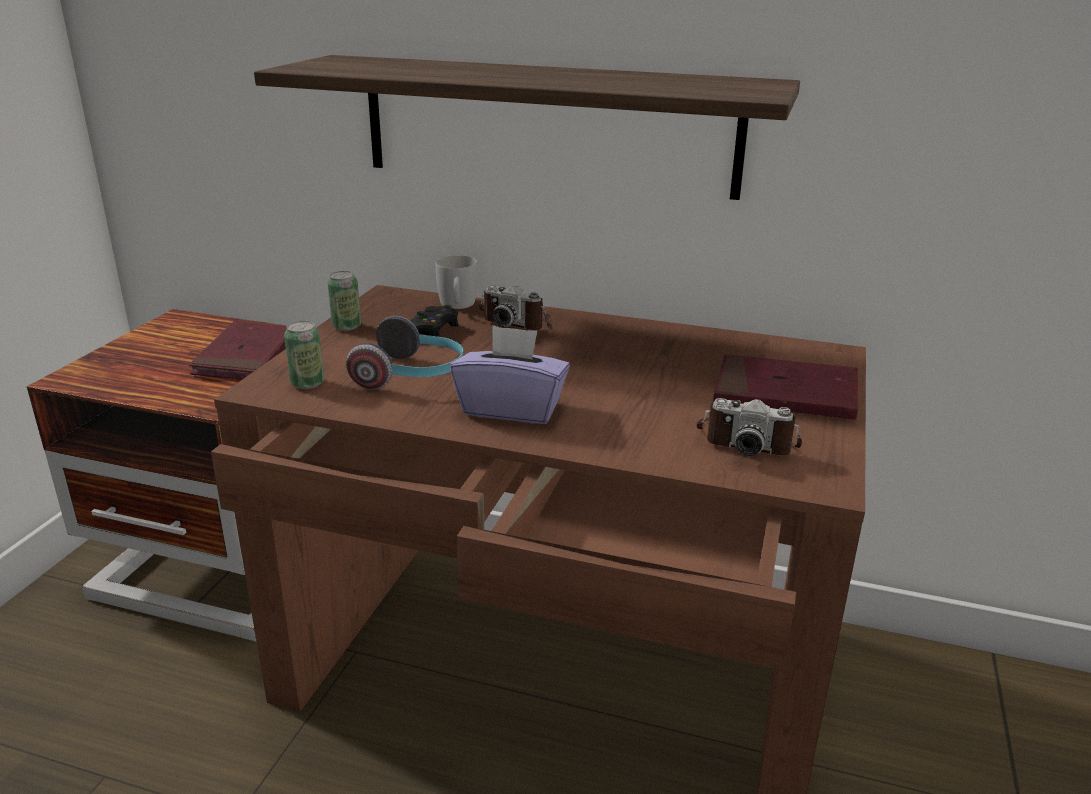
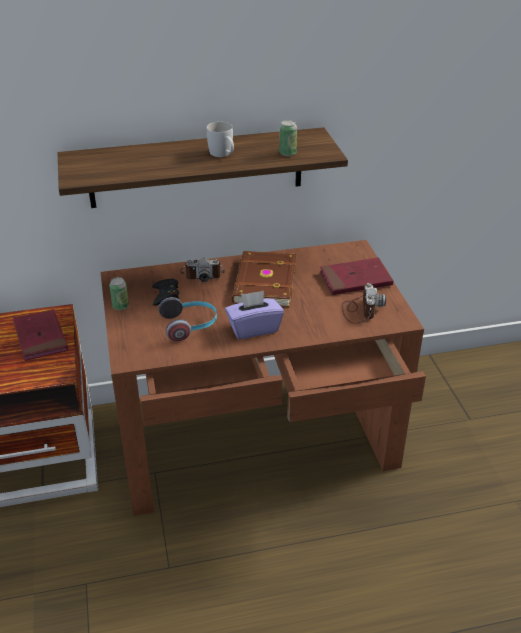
camera: 30 degrees left, 10 degrees up
can [284,321,324,389] -> can moved to [279,120,297,156]
white mug [436,255,477,309] -> white mug moved to [207,122,234,157]
camera [696,398,802,456] -> camera turned 75 degrees counterclockwise [341,283,386,324]
none -> brown book [232,251,296,307]

